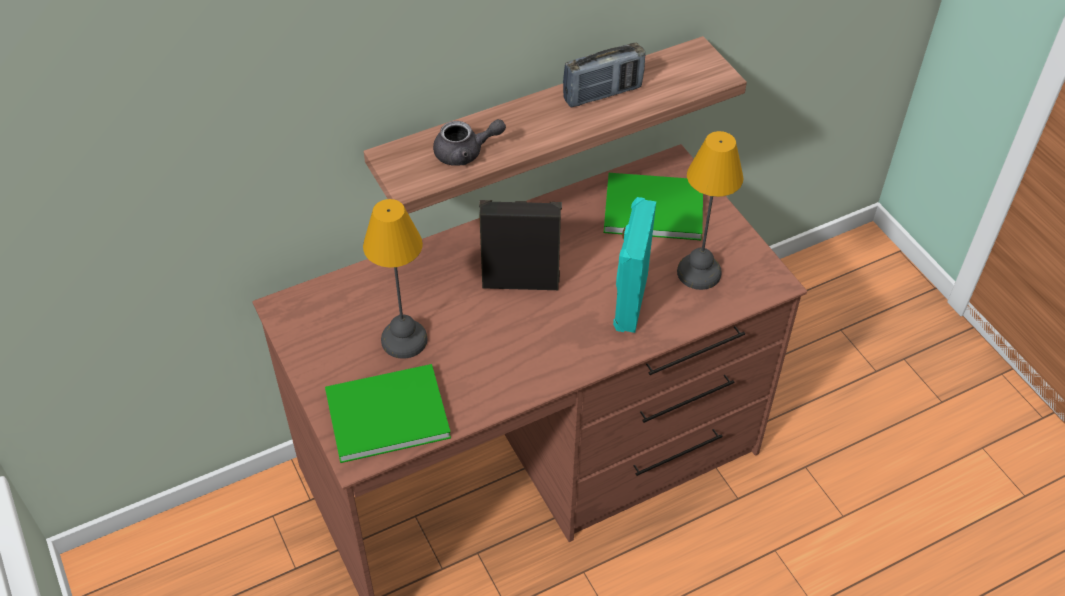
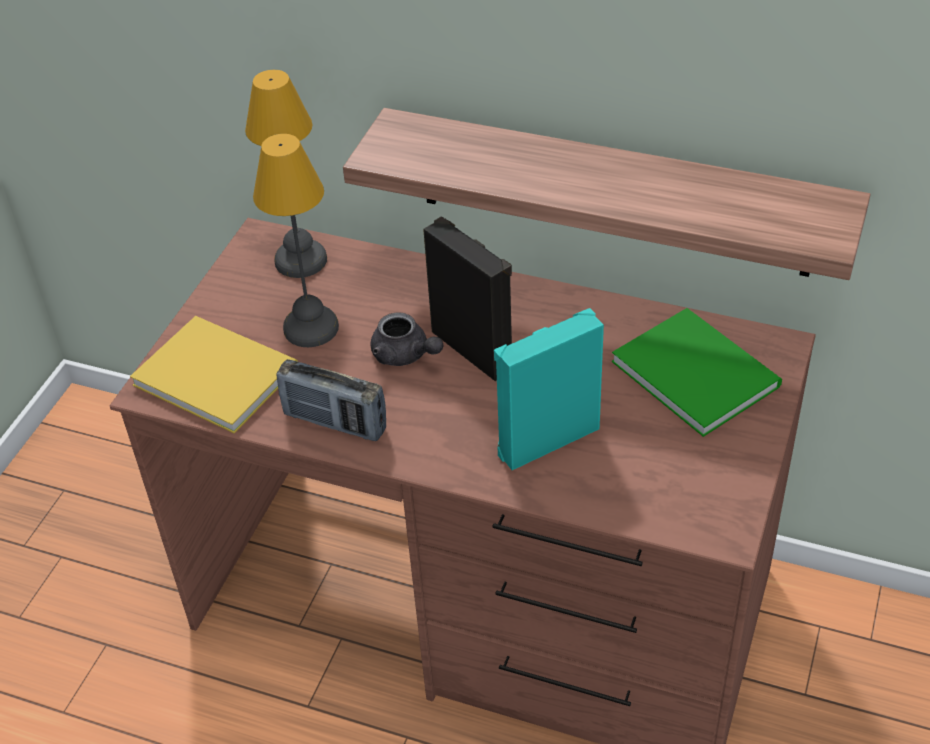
camera: 50 degrees right, 5 degrees down
green book [325,364,451,463] -> yellow book [130,316,298,434]
grey teapot [433,119,506,166] -> grey teapot moved to [370,312,444,366]
radio [563,43,645,107] -> radio moved to [276,359,386,441]
table lamp [677,131,743,290] -> table lamp moved to [245,70,327,278]

